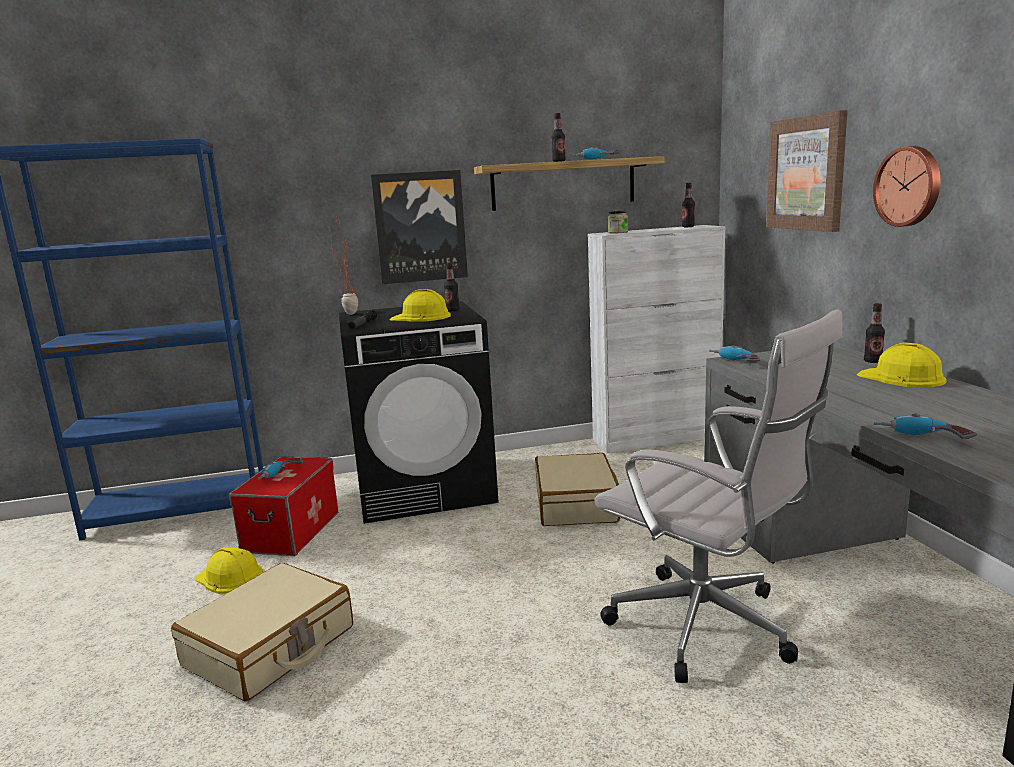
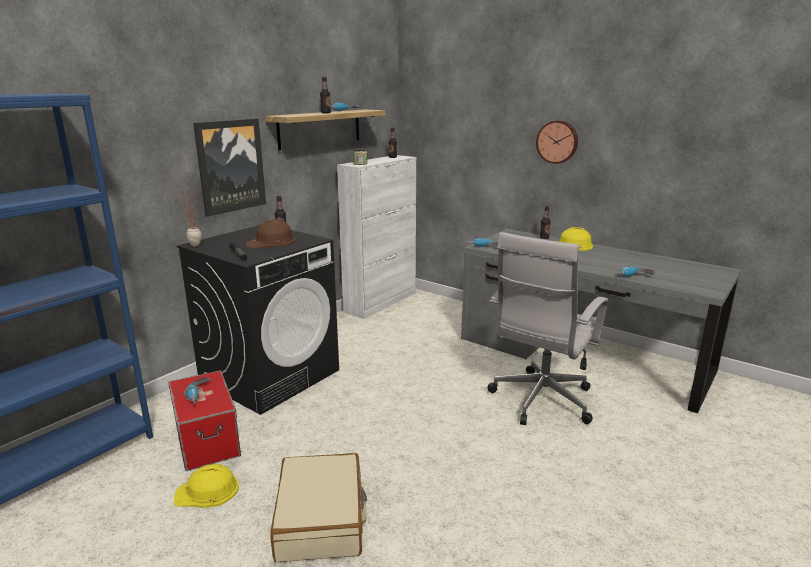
camera: 40 degrees left, 5 degrees up
yellow hard hat [390,289,451,322] -> brown hard hat [246,219,296,248]
beige suitcase [535,453,620,526] -> none
white office chair [594,309,843,683] -> white office chair turned 120 degrees clockwise [488,232,608,425]
picture [766,110,848,232] -> none

